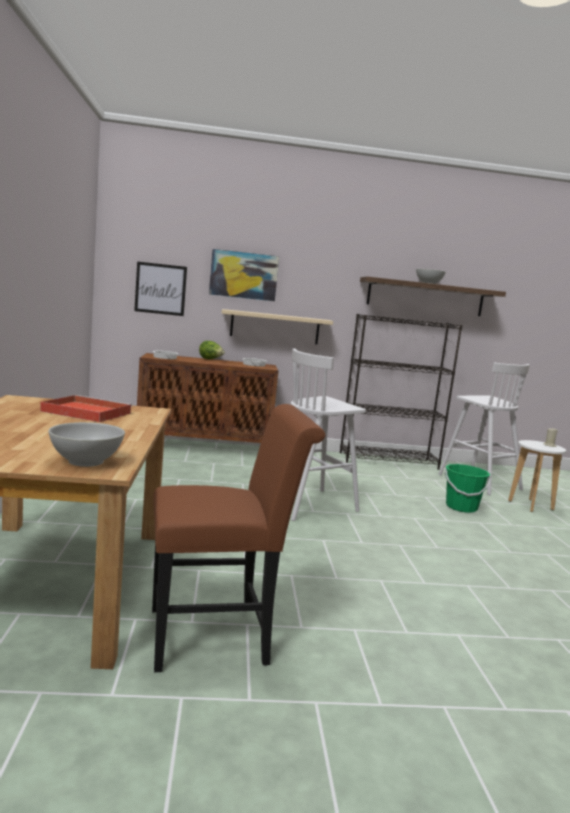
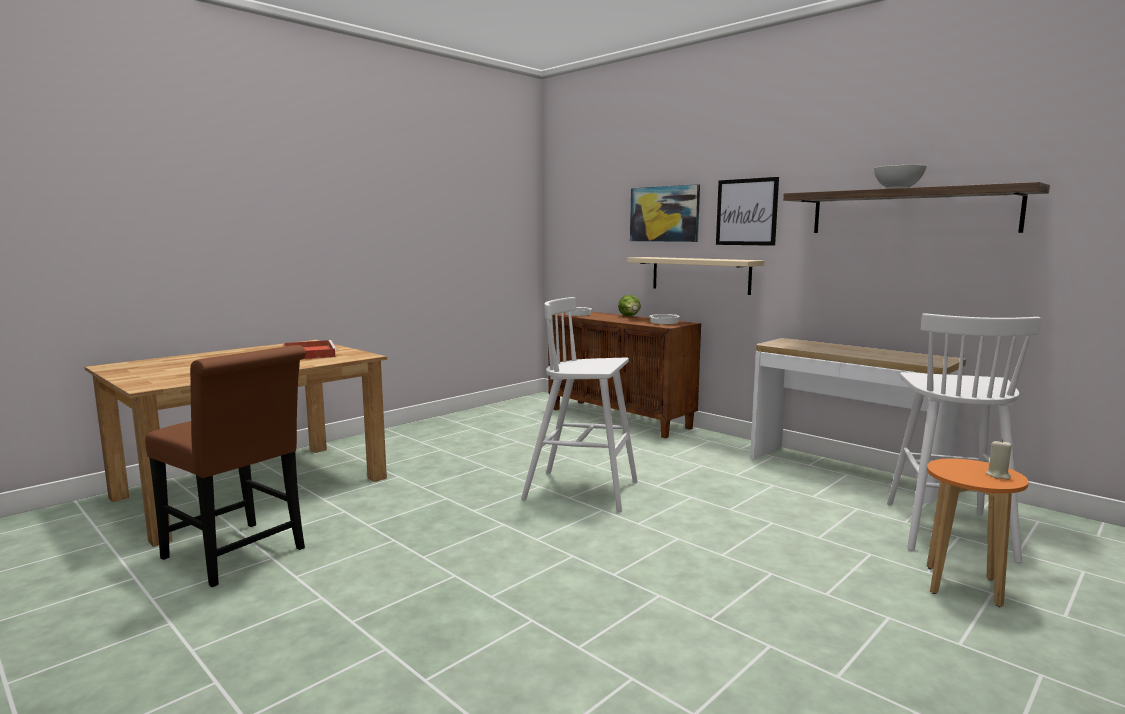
camera: 50 degrees right, 0 degrees up
white bowl [48,422,125,467] -> none
picture [134,261,187,316] -> picture moved to [716,177,779,246]
black bookcase [340,314,463,470] -> console table [750,338,966,503]
green bucket [445,464,491,513] -> none
white stool [508,440,566,512] -> orange stool [926,458,1029,607]

